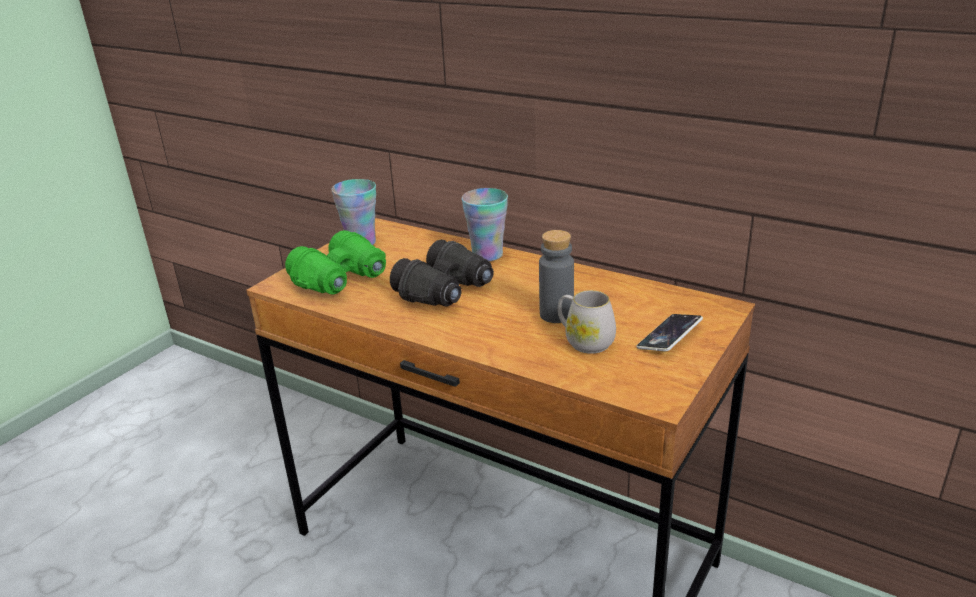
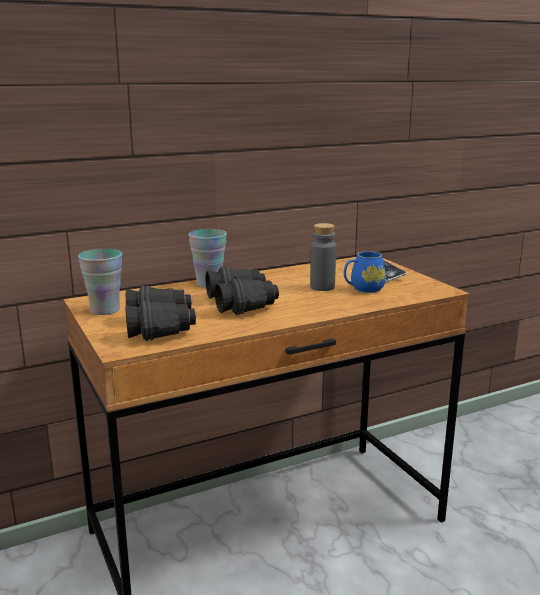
camera: 60 degrees left, 10 degrees down
green binoculars [285,230,386,295] -> black binoculars [125,286,197,341]
white mug [558,290,616,354] -> blue mug [344,251,386,293]

